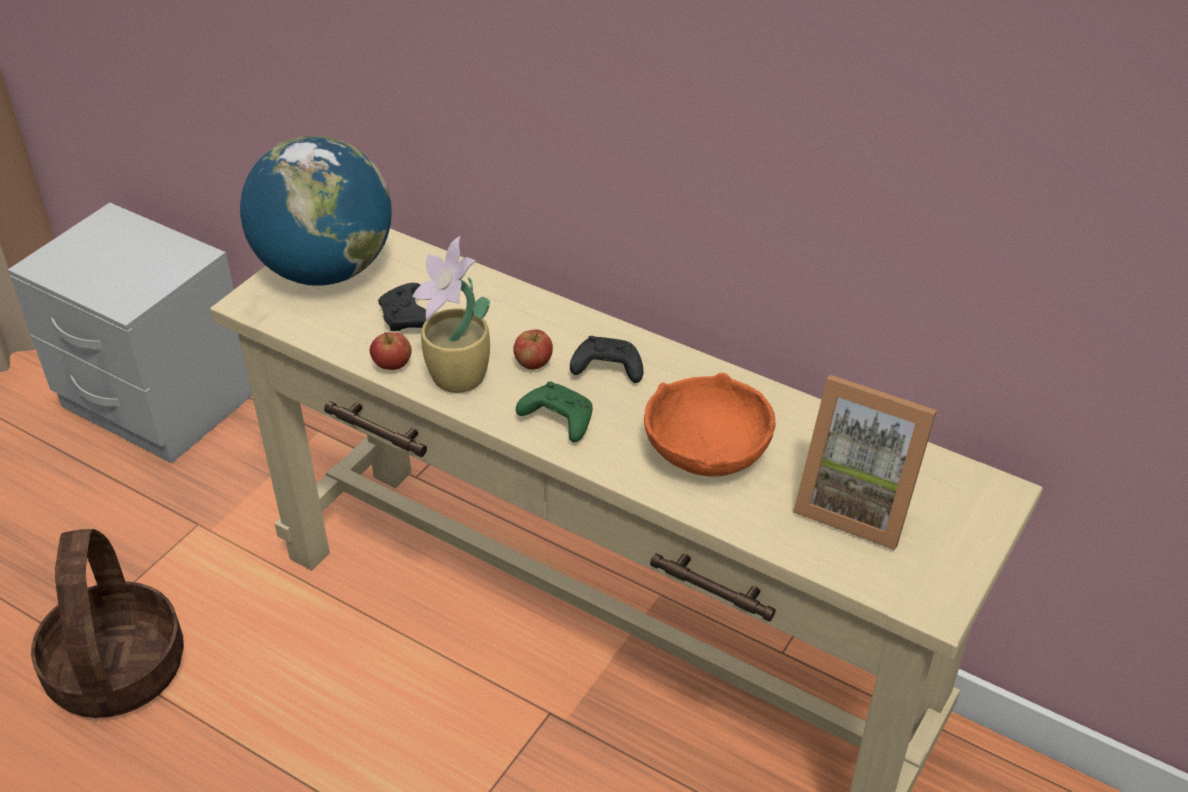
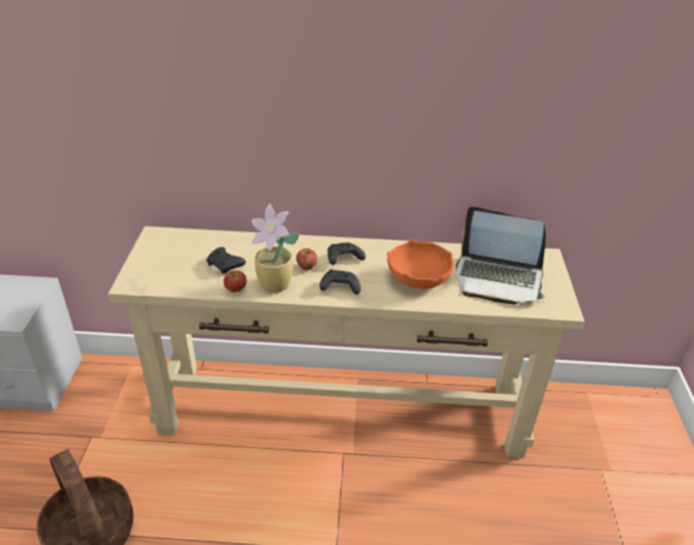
camera: 30 degrees left, 5 degrees down
globe [240,136,392,286] -> none
green game controller [516,381,593,442] -> black game controller [320,269,361,295]
picture frame [793,375,937,550] -> laptop [456,206,546,304]

